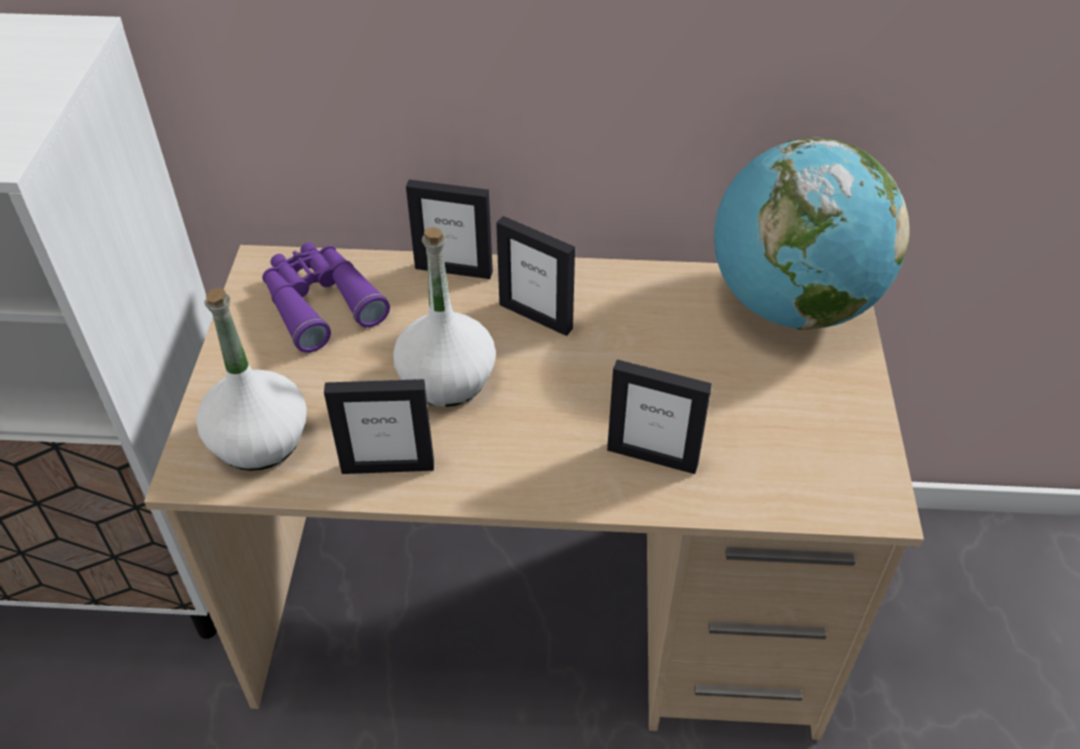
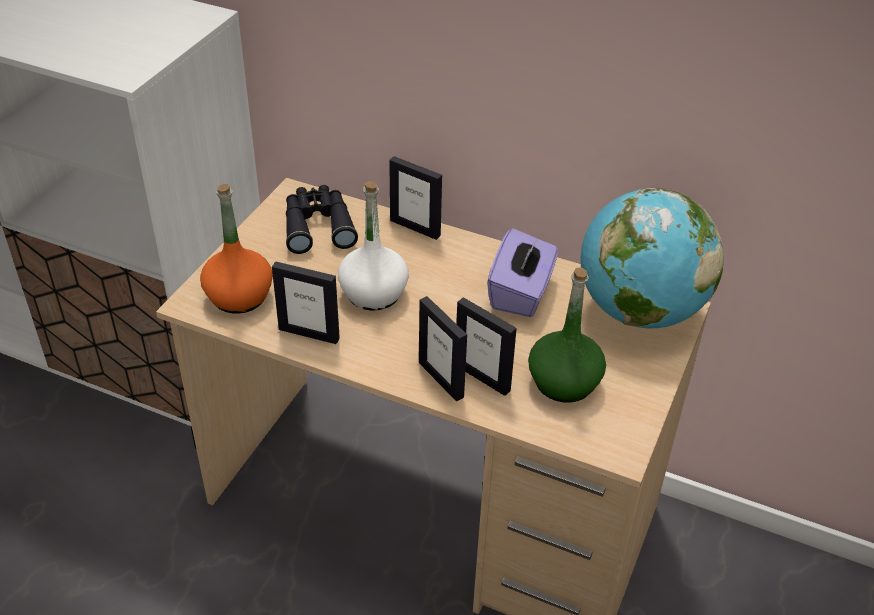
camera: 20 degrees right, 5 degrees down
white bottle [196,287,307,471] -> orange bottle [200,184,273,314]
purple binoculars [262,242,390,353] -> black binoculars [286,185,358,254]
picture frame [496,216,575,336] -> picture frame moved to [419,296,467,402]
none -> purple tissue box [487,228,558,317]
none -> green bottle [528,267,606,402]

